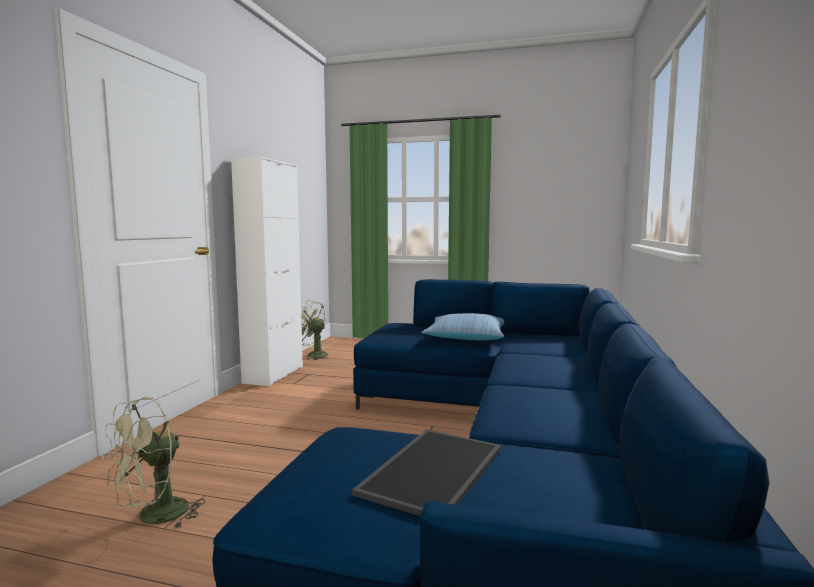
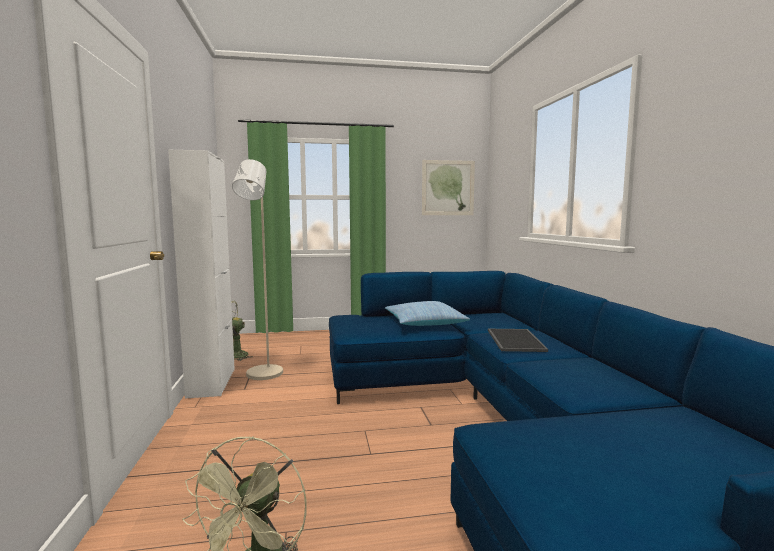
camera: 25 degrees left, 0 degrees up
tray [352,429,501,516] -> tray moved to [488,329,548,352]
none -> beige floor lamp [232,159,283,380]
none -> picture [422,160,475,215]

